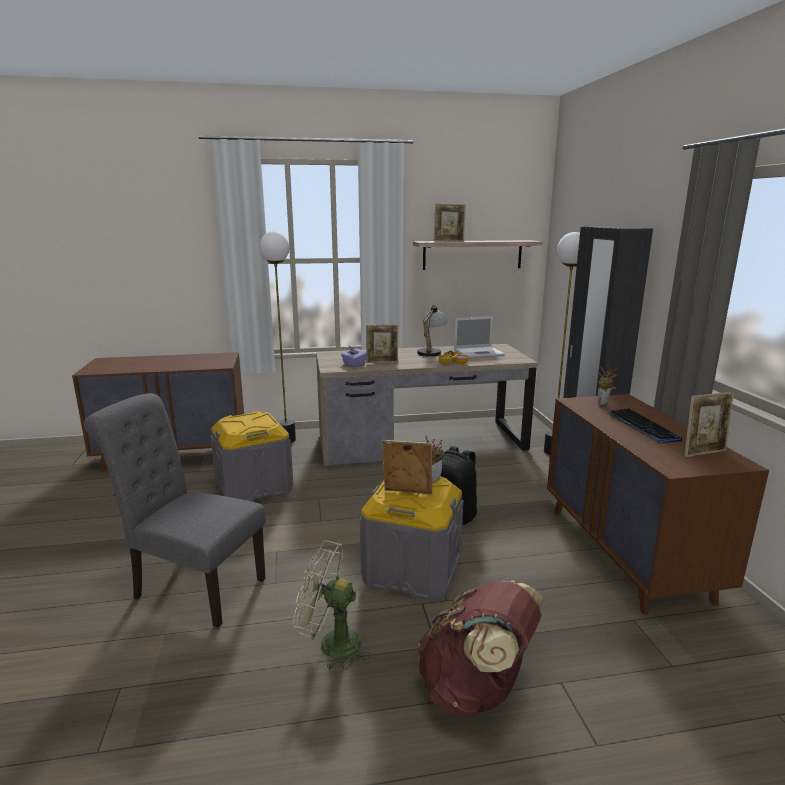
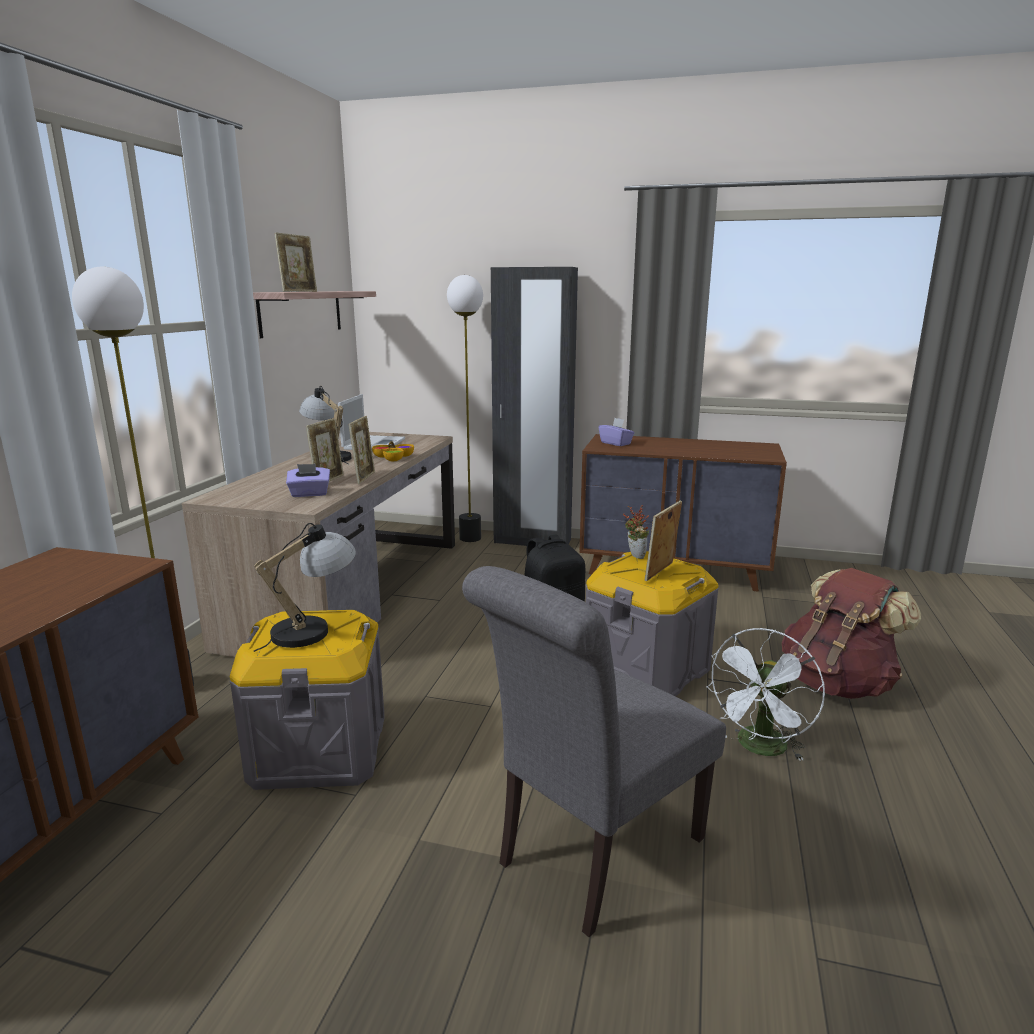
camera: 65 degrees left, 0 degrees up
green fan [293,540,370,670] -> white fan [706,628,825,761]
potted plant [597,365,618,405] -> purple tissue box [599,418,635,446]
keyboard [607,409,682,443] -> none
picture frame [685,392,734,457] -> picture frame moved to [349,416,375,484]
none -> table lamp [254,523,356,652]

